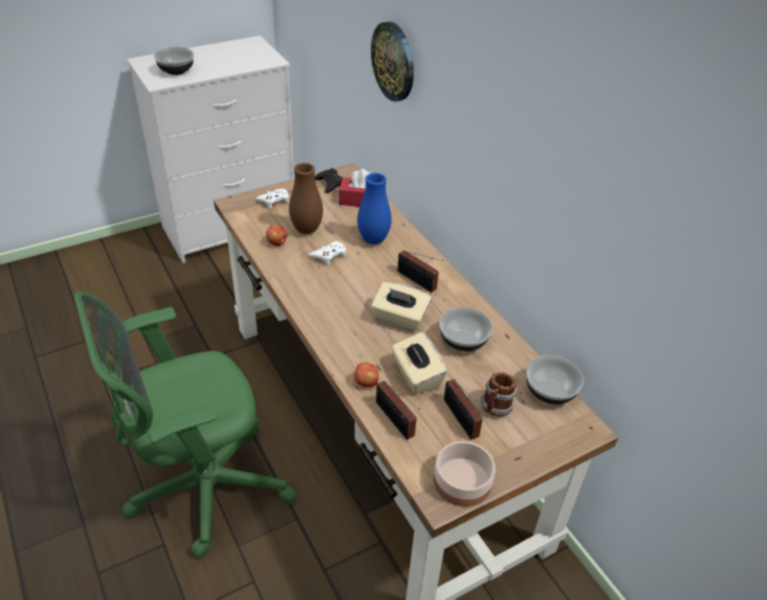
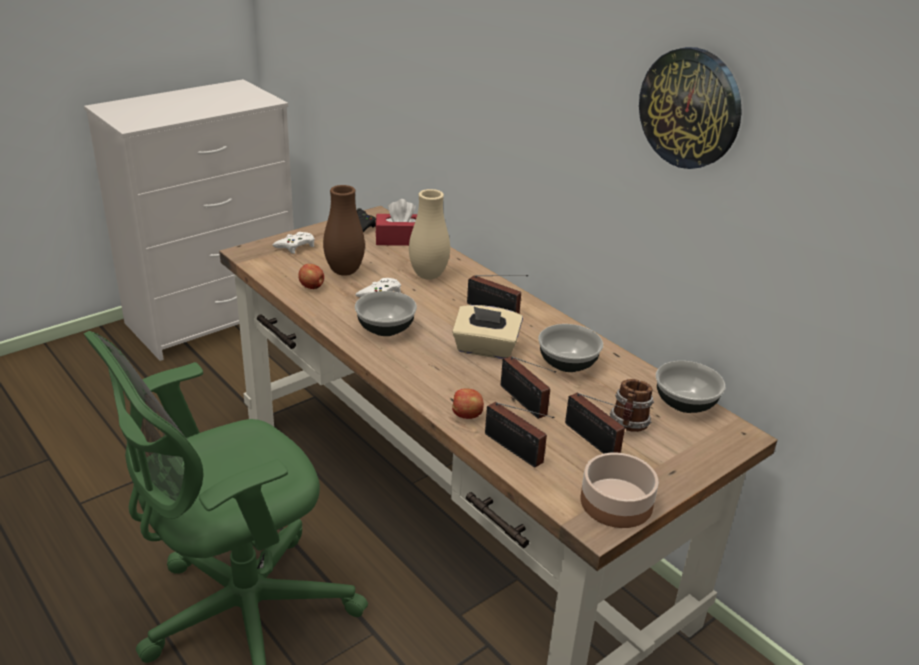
camera: 10 degrees left, 10 degrees down
bowl [154,47,194,75] -> bowl moved to [355,291,417,336]
blue vase [357,173,392,244] -> beige vase [409,189,450,280]
wall clock [371,21,414,102] -> wall clock moved to [639,47,742,169]
beige tissue box [392,332,447,394] -> radio [501,356,556,419]

